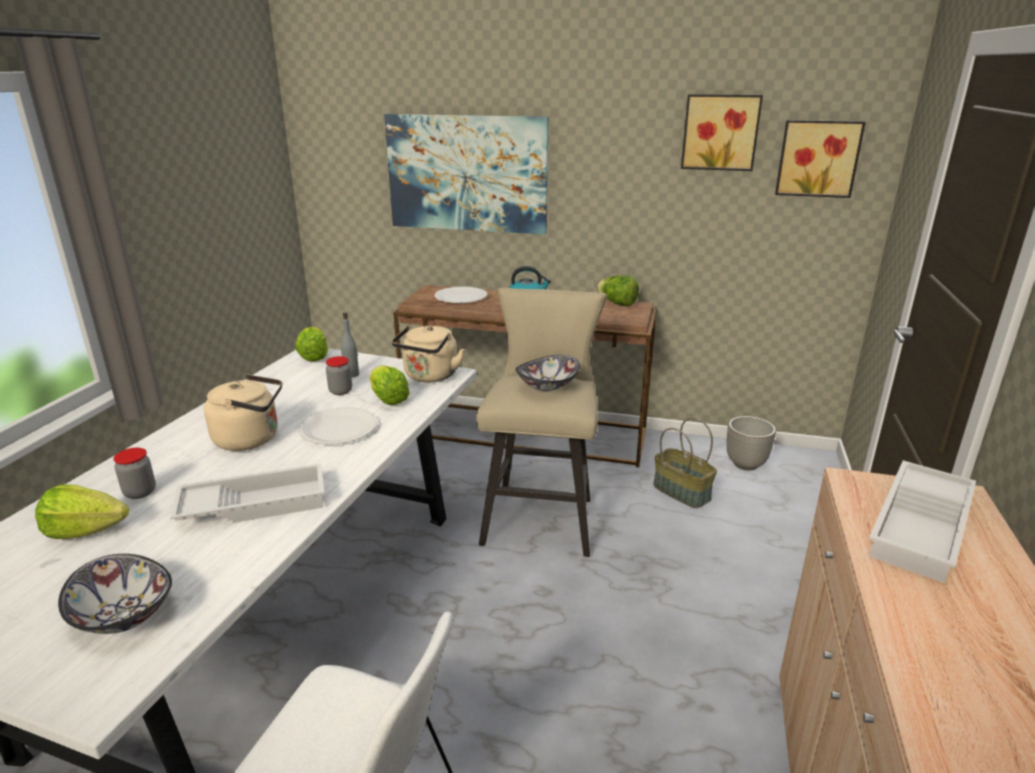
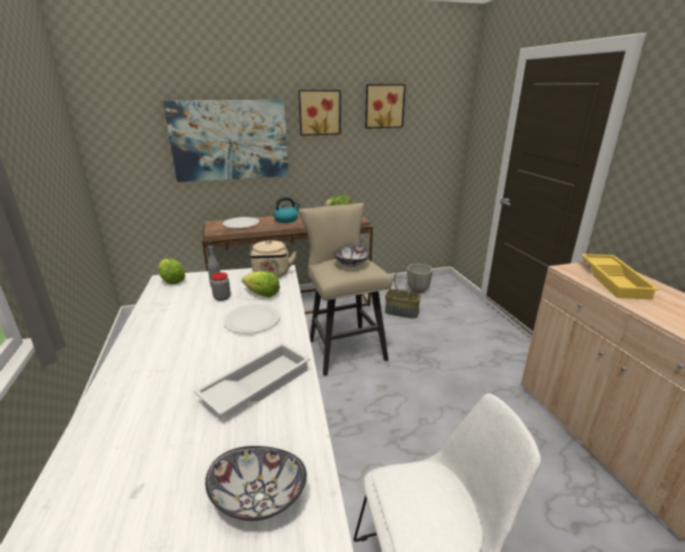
camera: 30 degrees left, 0 degrees up
lettuce [35,485,129,539] -> none
jar [113,448,156,499] -> none
beige kettle [204,374,282,451] -> none
picture [775,120,866,198] -> picture moved to [298,90,341,136]
white tray [869,460,976,583] -> yellow tray [581,254,659,300]

